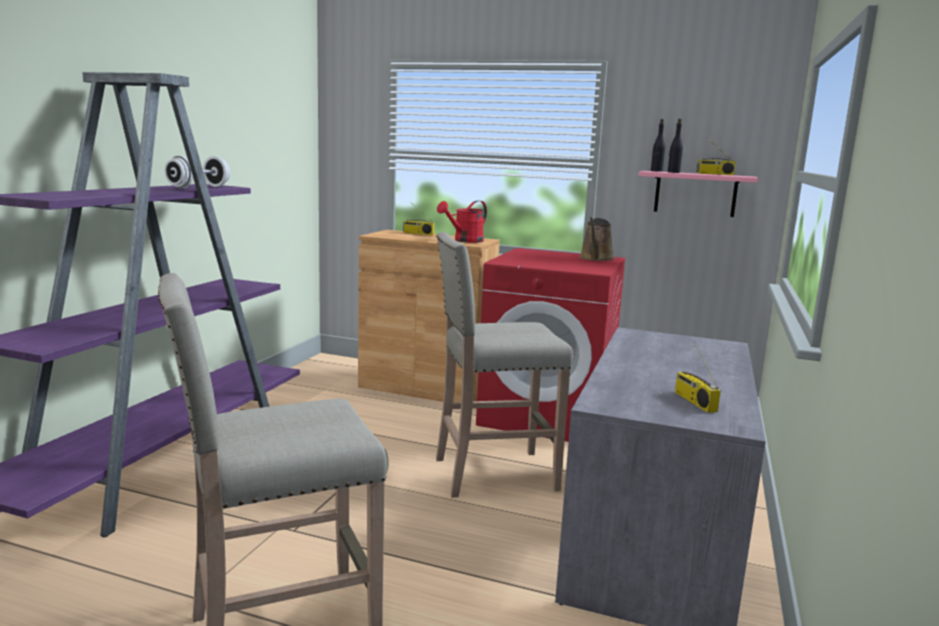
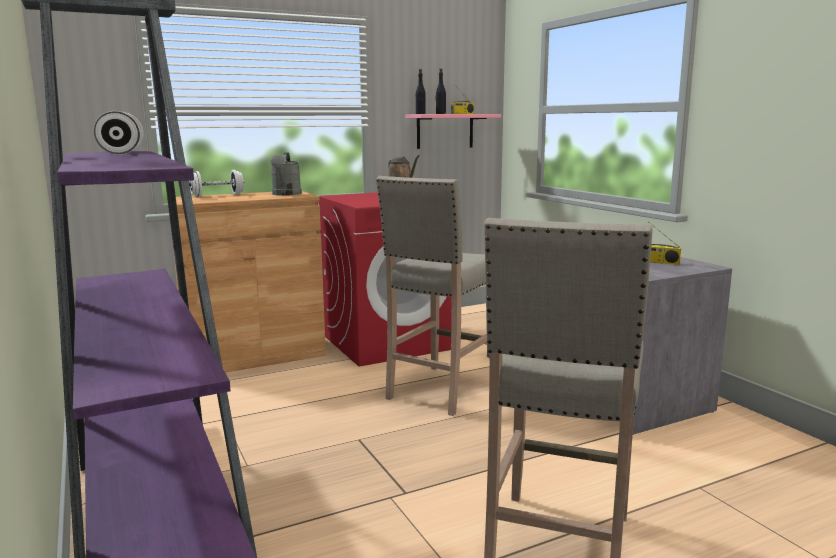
camera: 45 degrees left, 0 degrees up
radio [403,205,434,235] -> white dumbbell [189,170,244,197]
red watering can [437,201,487,243] -> grey watering can [270,153,302,196]

